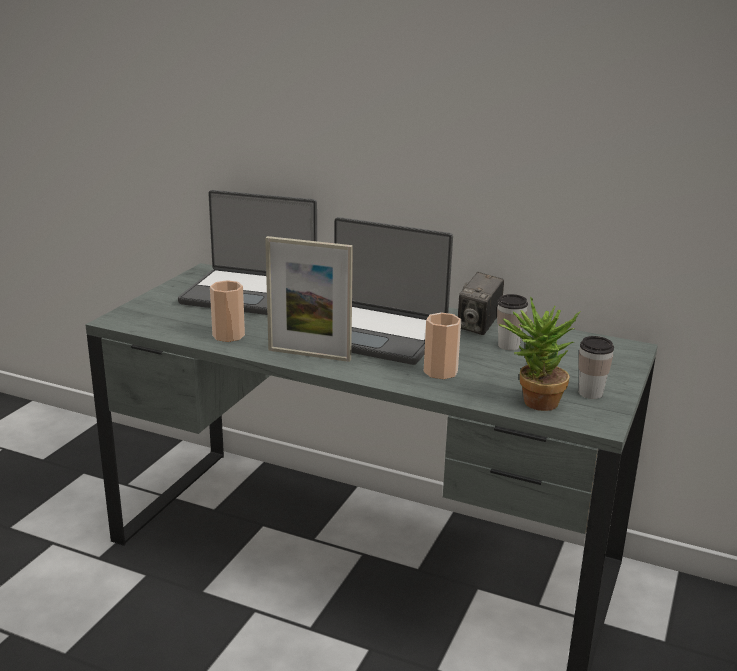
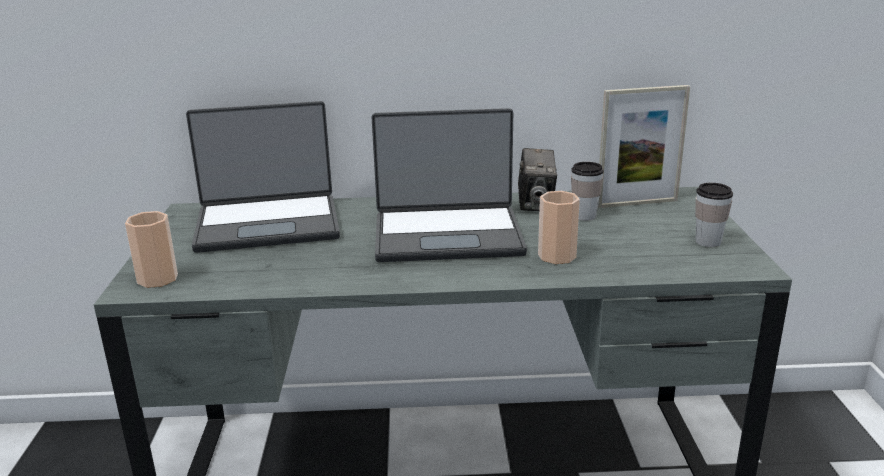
camera: 25 degrees left, 0 degrees up
cup [210,280,245,342] -> cup moved to [125,211,178,288]
picture frame [265,236,353,362] -> picture frame moved to [598,85,690,208]
potted plant [499,296,581,411] -> none

